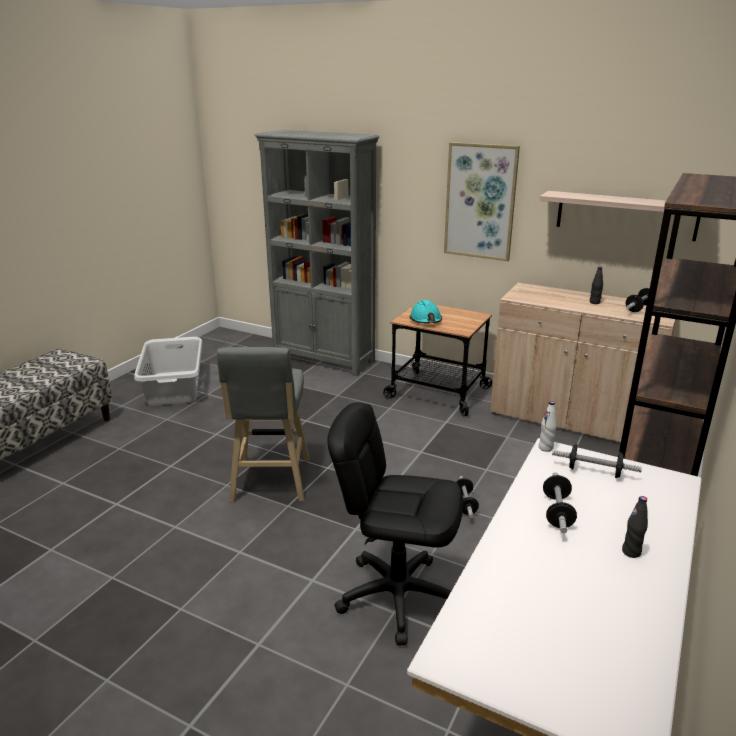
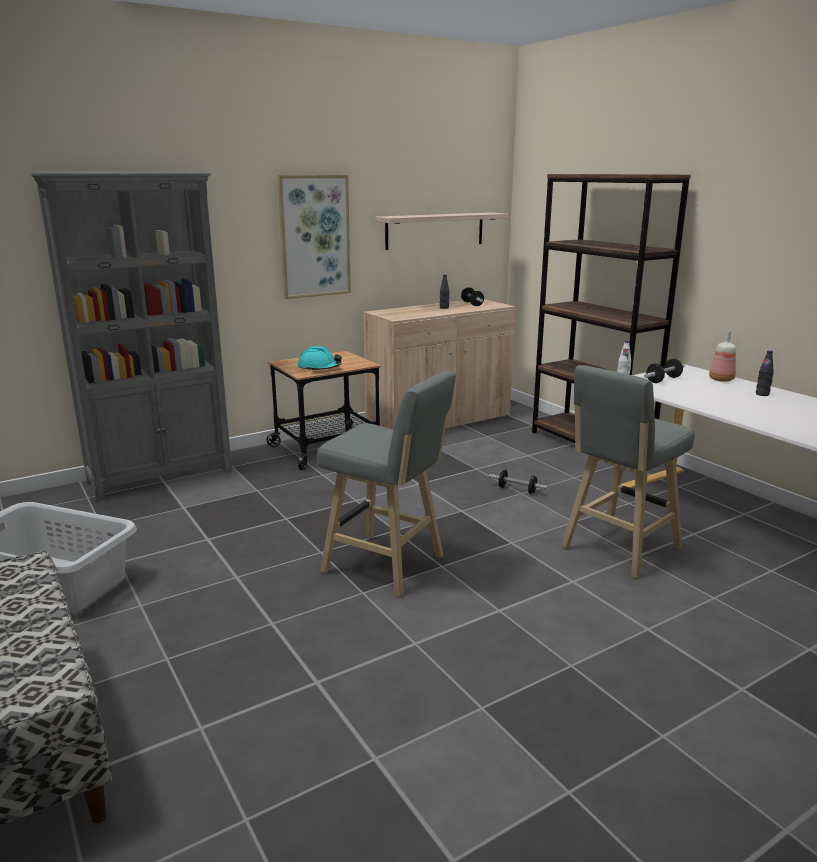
camera: 60 degrees left, 5 degrees down
black office chair [327,402,463,646] -> grey stool [561,365,695,579]
dumbbell [543,472,577,533] -> none
none -> bottle [709,330,736,382]

